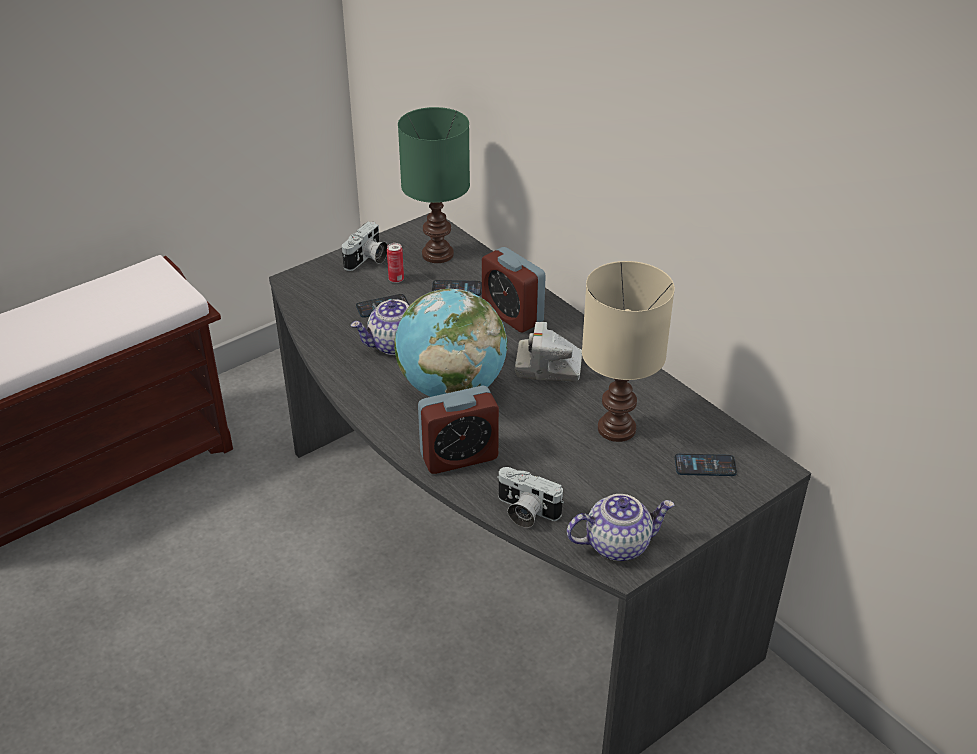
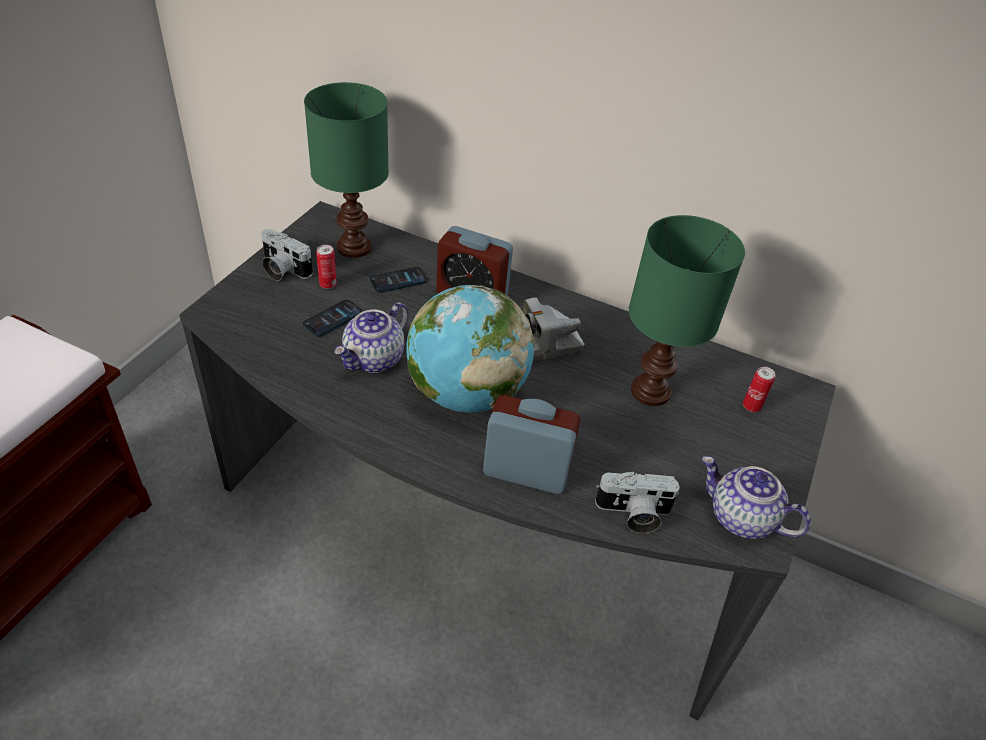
camera: 30 degrees left, 5 degrees up
camera [342,222,388,271] -> camera turned 120 degrees clockwise [261,229,313,281]
alarm clock [418,386,499,474] -> alarm clock turned 120 degrees counterclockwise [483,395,581,494]
teapot [567,494,674,561] -> teapot turned 105 degrees counterclockwise [702,456,811,539]
beige table lamp [582,261,675,442] -> green table lamp [629,215,745,406]
phone [675,454,737,476] -> can [743,366,776,412]

